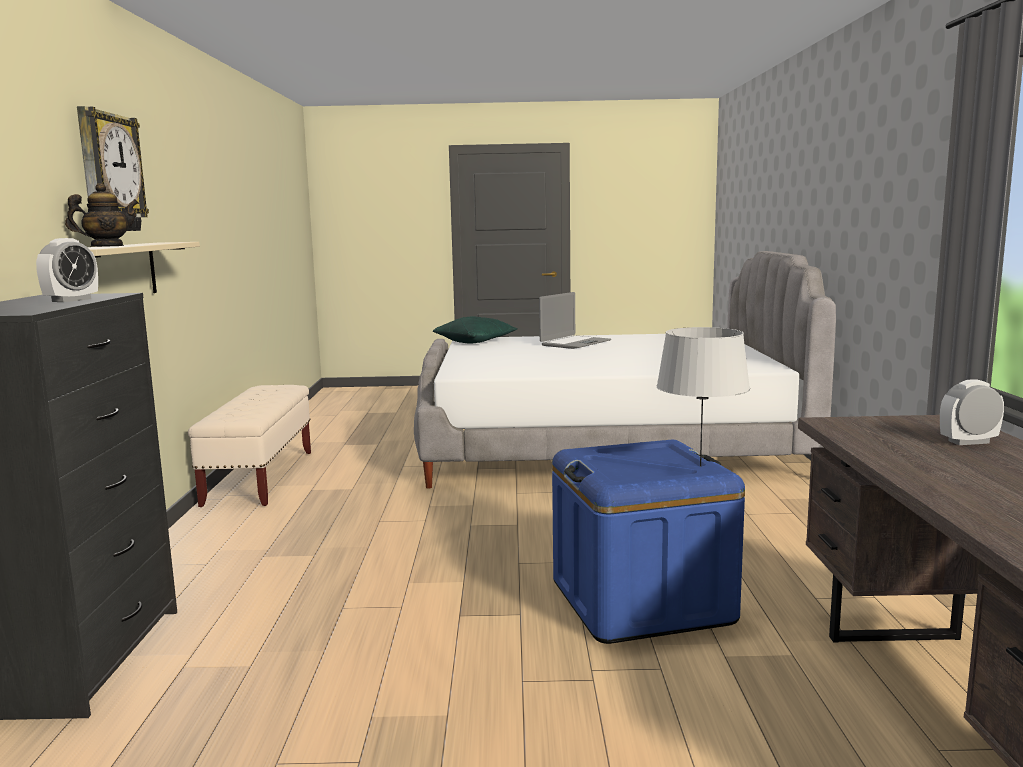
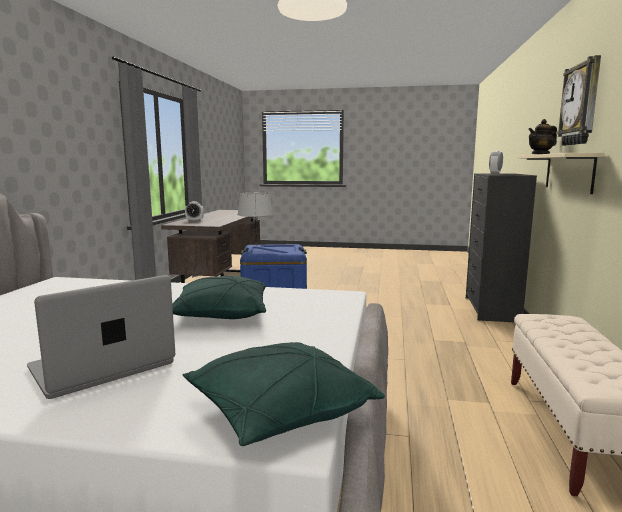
camera: 170 degrees left, 0 degrees up
none -> green pillow [172,276,266,319]

